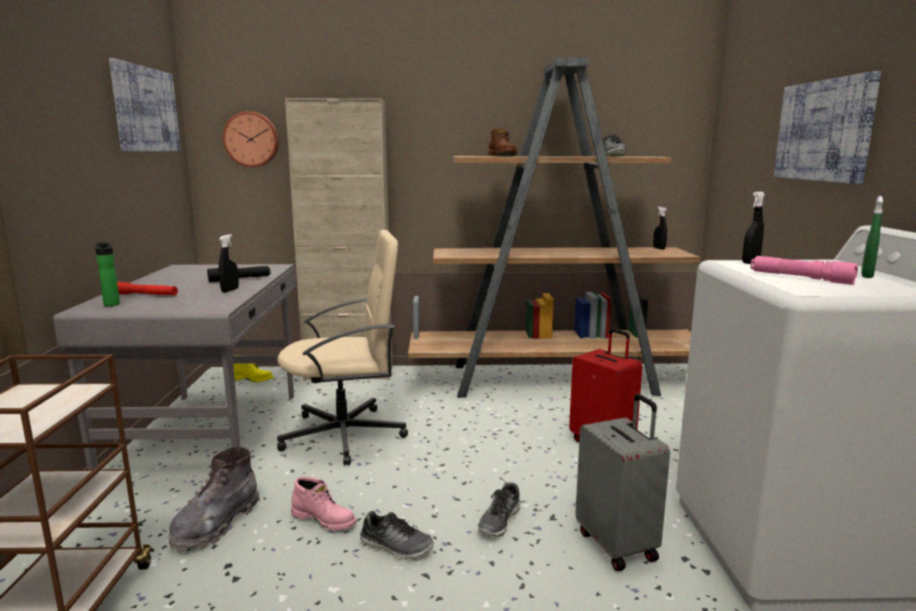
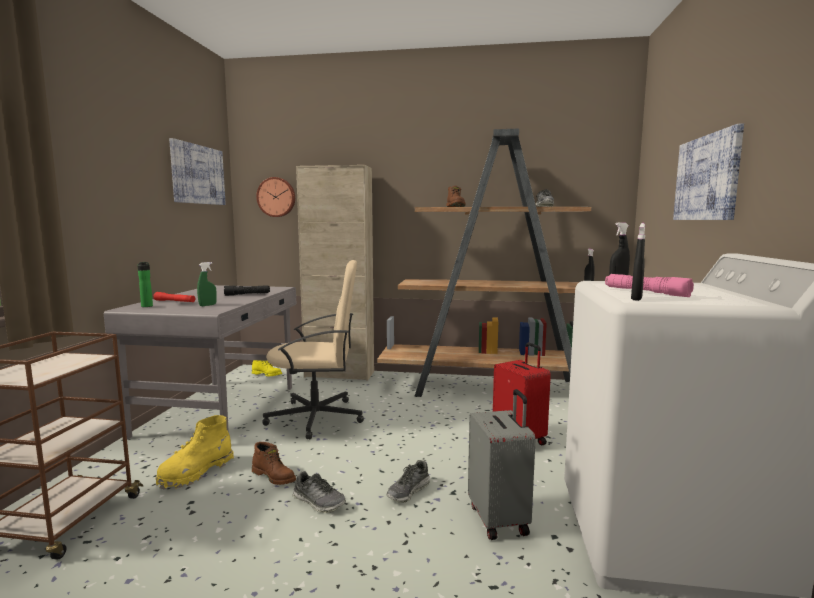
camera: 10 degrees right, 5 degrees down
grey boot [168,447,260,552] -> yellow boot [155,415,234,490]
black spray bottle [219,234,239,292] -> black spray bottle moved to [631,223,645,301]
pink boot [291,477,356,530] -> brown boot [252,442,296,485]
green spray bottle [861,196,883,278] -> green spray bottle moved to [197,262,217,306]

